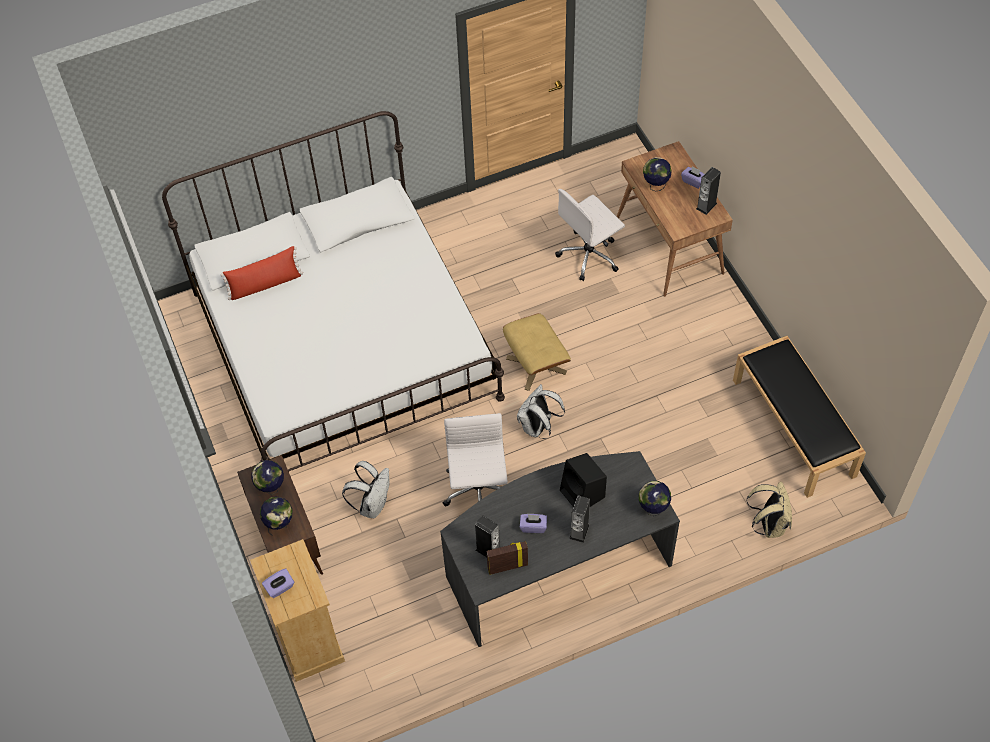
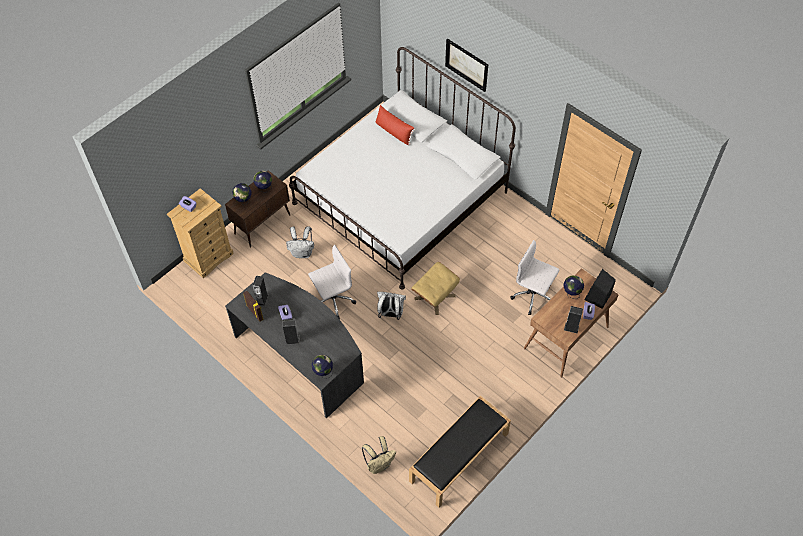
camera: 65 degrees right, 0 degrees up
black speaker [560,453,607,507] -> black speaker moved to [584,269,616,309]
none -> picture [445,39,488,92]

